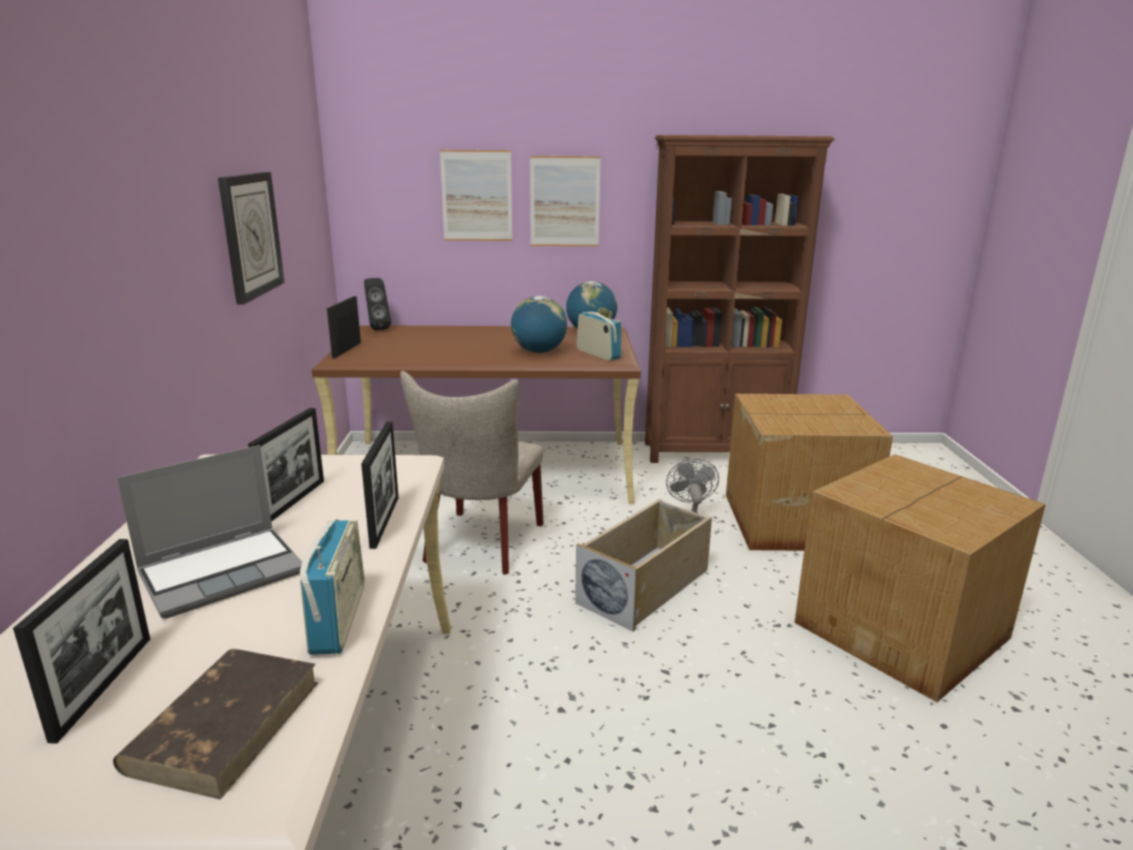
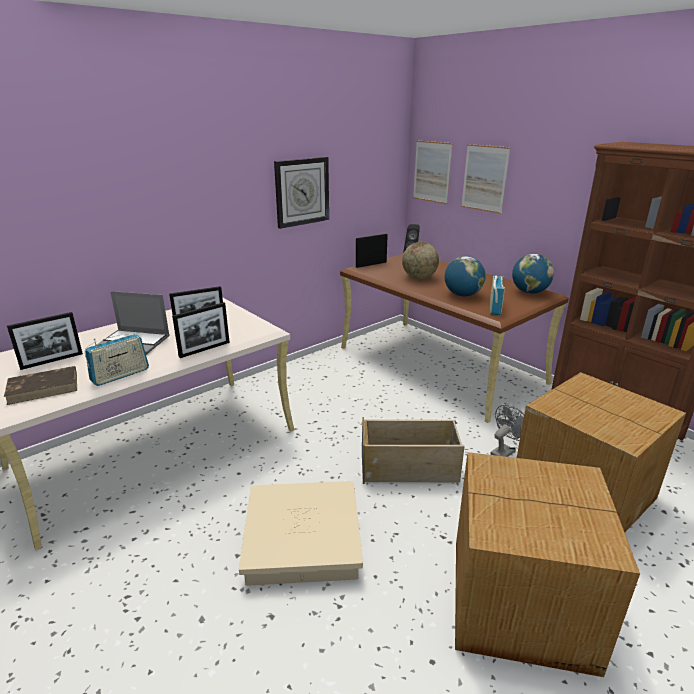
camera: 50 degrees right, 5 degrees up
beige chair [400,371,544,575] -> none
picture [530,156,601,247] -> picture moved to [413,140,452,204]
none -> beige storage box [239,481,363,586]
none -> globe [402,242,439,279]

